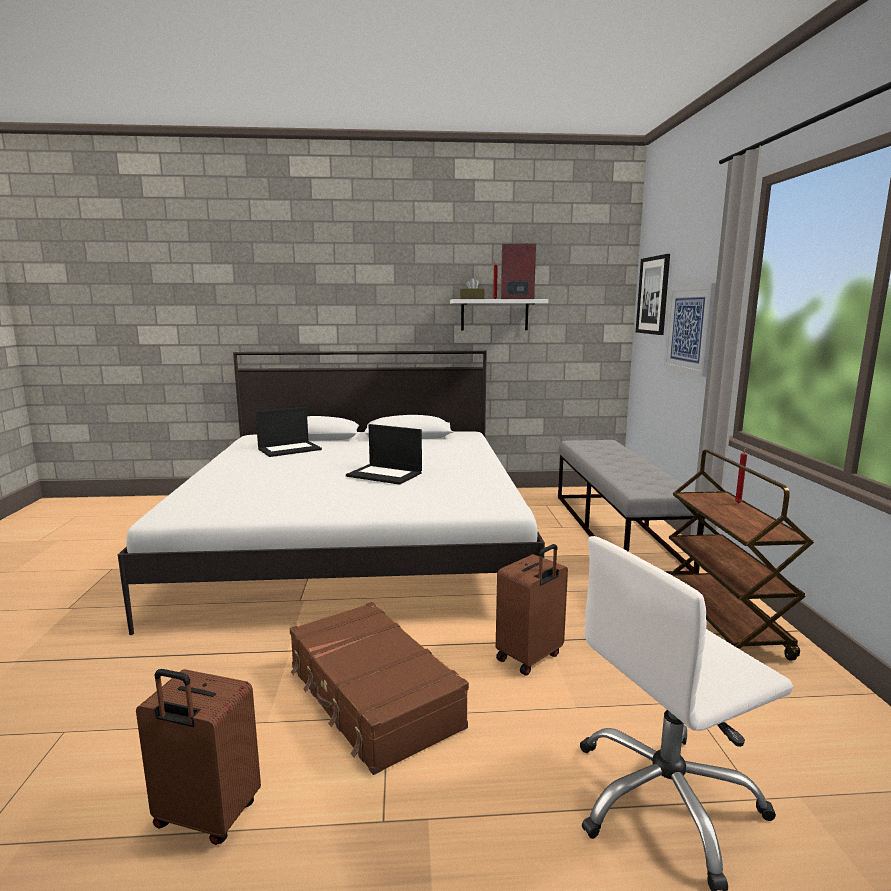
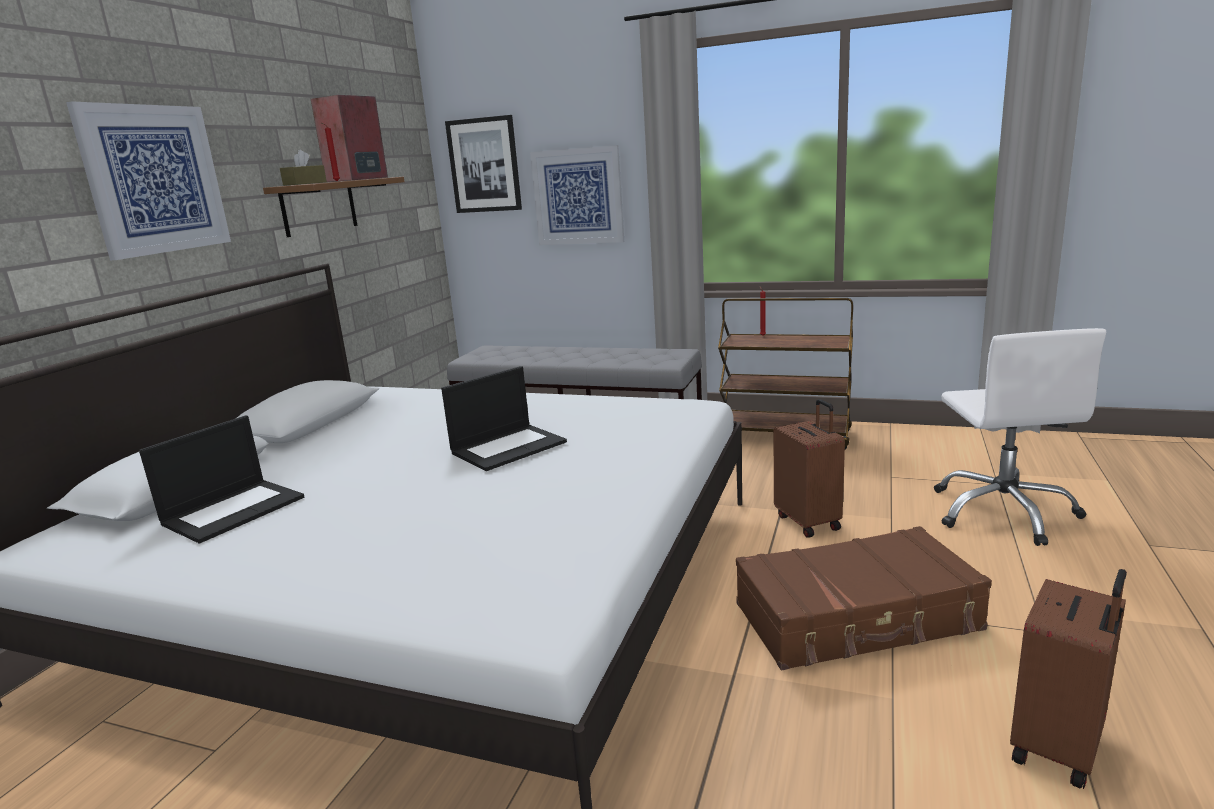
camera: 65 degrees left, 5 degrees up
laptop [255,407,322,457] -> laptop turned 45 degrees clockwise [139,415,304,543]
white shelf [450,299,548,331] -> brown shelf [263,177,405,237]
none -> picture [66,102,231,260]

